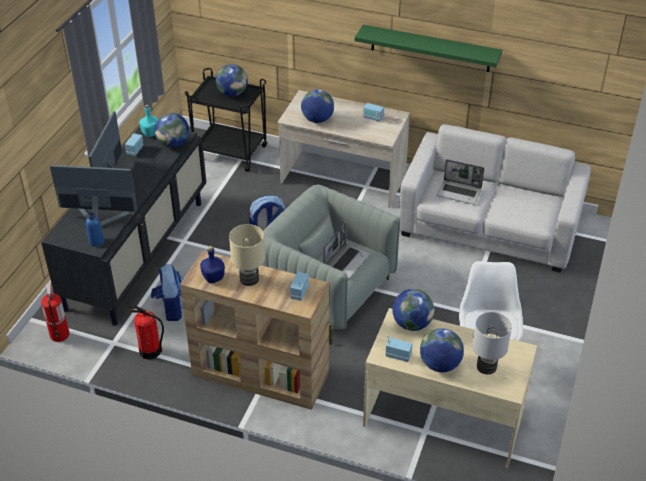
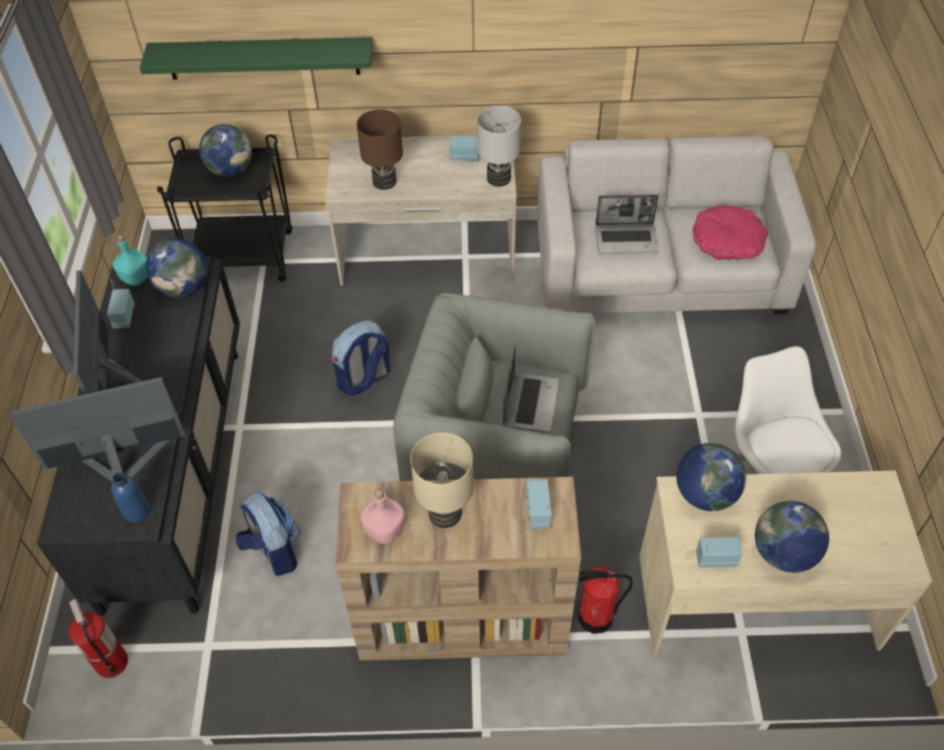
camera: 20 degrees left, 10 degrees up
fire extinguisher [129,305,164,360] -> fire extinguisher moved to [578,566,633,634]
blue bottle [200,246,225,283] -> pink bottle [361,490,405,544]
globe [301,90,334,123] -> brown table lamp [357,109,403,190]
green shelf [355,25,502,72] -> green shelf moved to [140,37,373,80]
grey table lamp [472,312,512,374] -> grey table lamp moved to [478,106,521,186]
none -> pink pillow [693,205,768,260]

